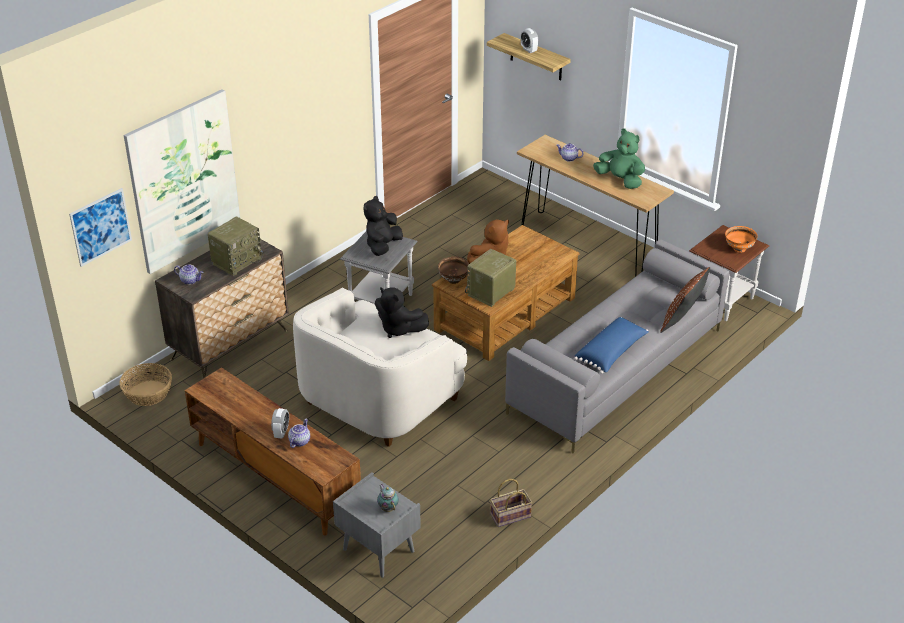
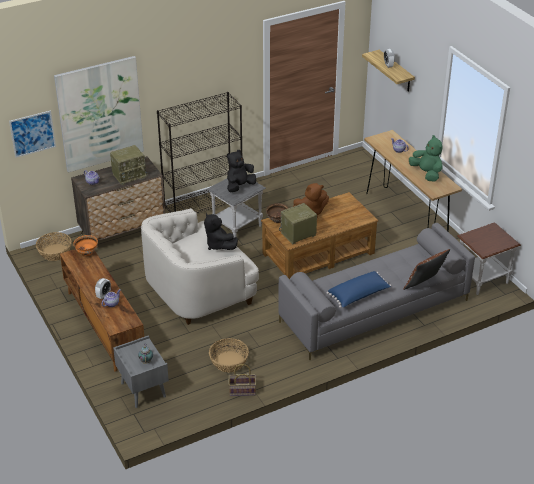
camera: 20 degrees right, 0 degrees up
orange bowl [725,226,758,253] -> orange bowl moved to [73,235,98,256]
none -> black bookcase [157,92,242,213]
none -> basket [209,338,249,373]

